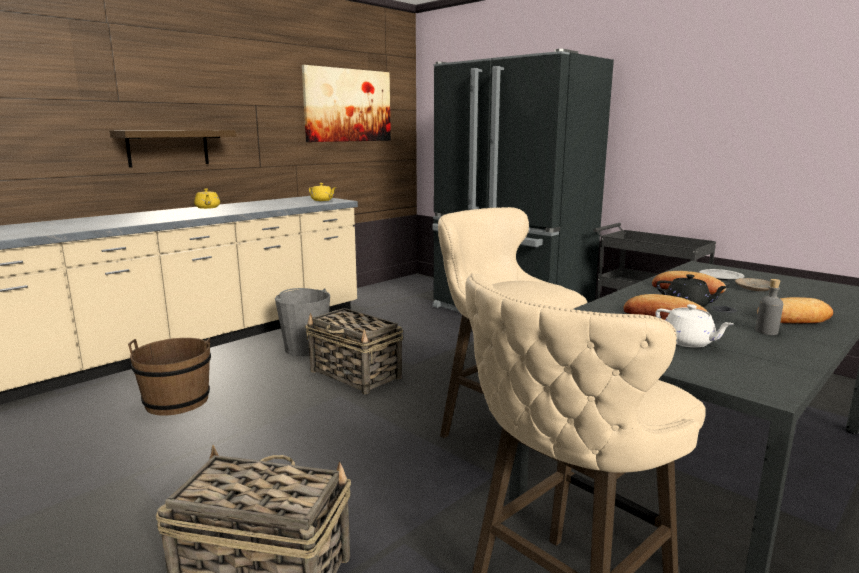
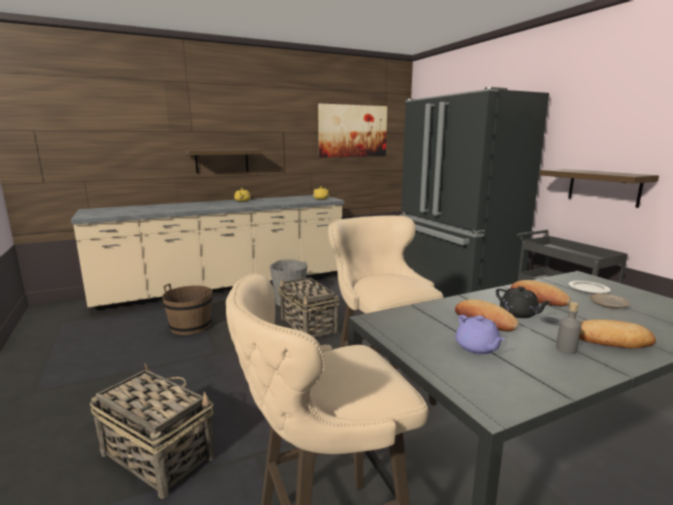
camera: 20 degrees right, 0 degrees up
white teapot [655,304,734,348] -> purple teapot [456,315,505,354]
none -> shelf [540,169,659,208]

